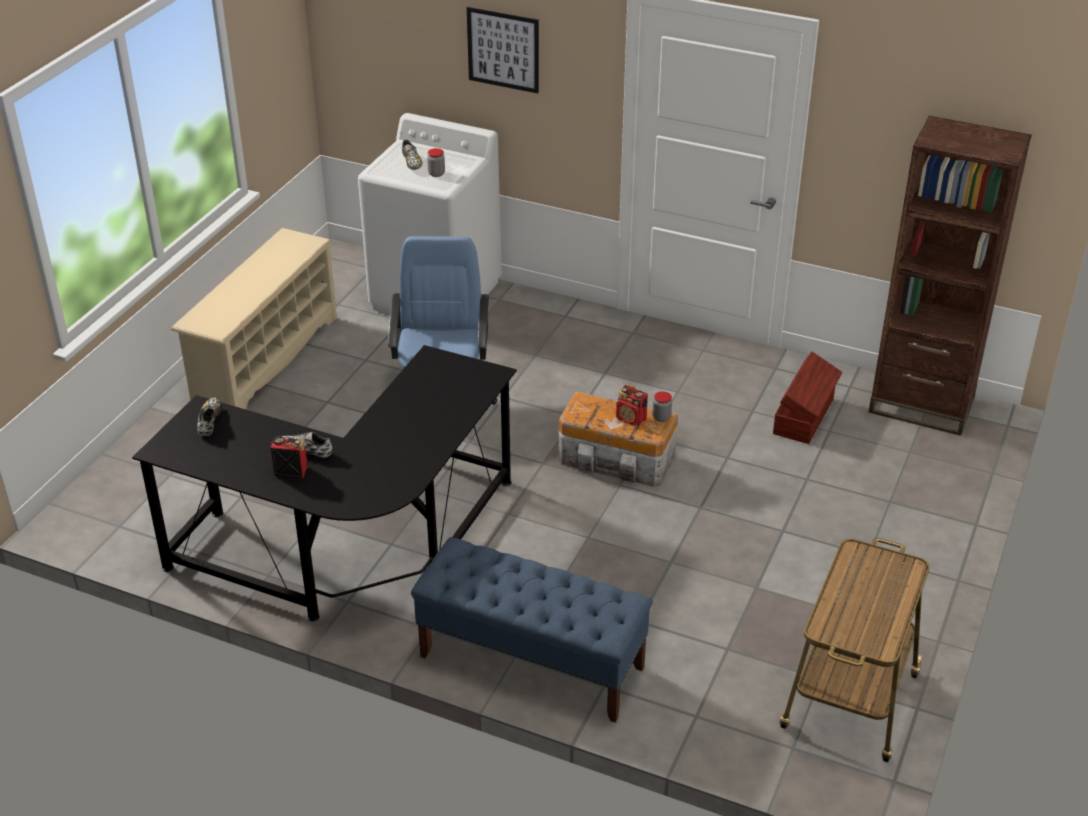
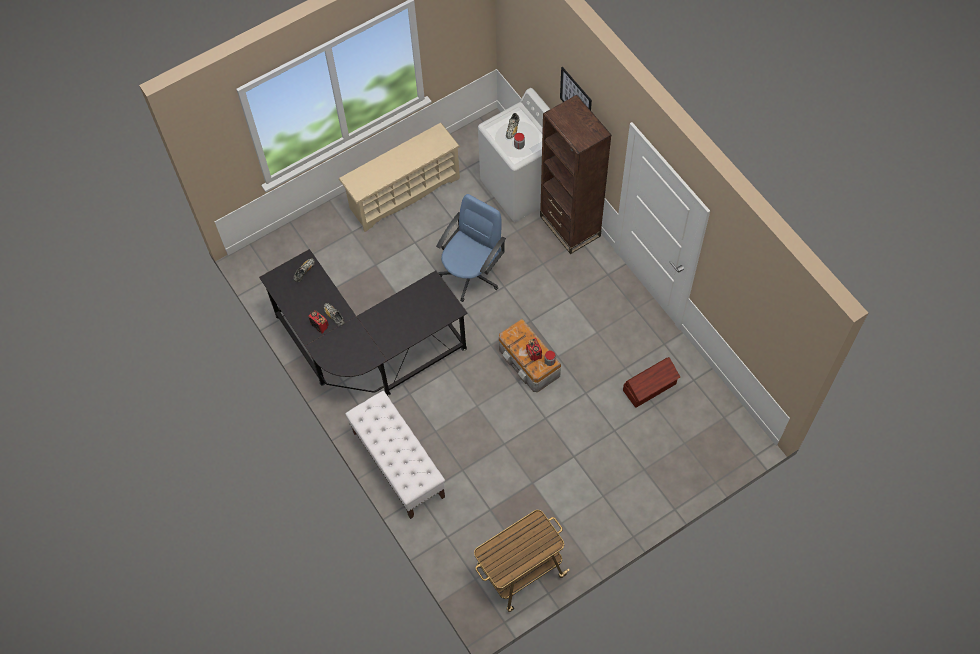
camera: 35 degrees right, 25 degrees up
blue bench [411,537,653,723] -> white bench [345,391,445,519]
brown bookcase [869,116,1032,436] -> brown bookcase moved to [540,95,612,254]

